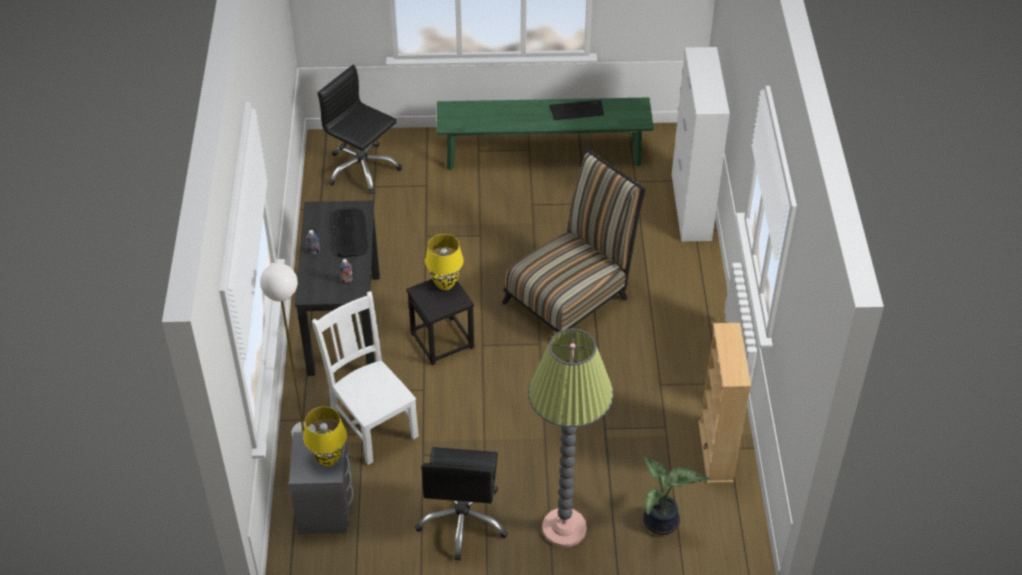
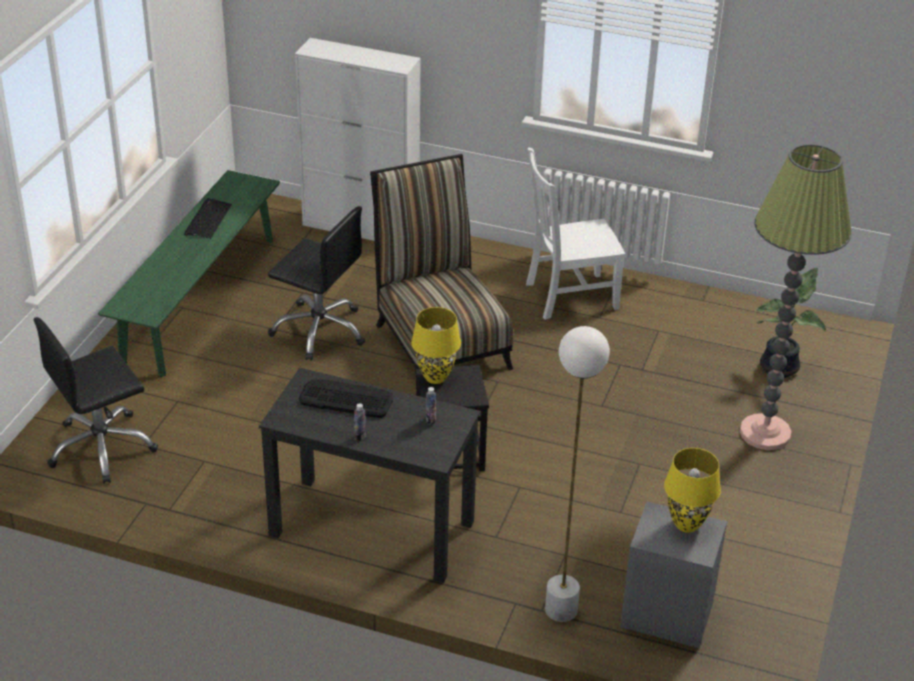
camera: 70 degrees left, 10 degrees down
white chair [312,291,419,465] -> white chair moved to [526,147,625,320]
black office chair [415,447,508,561] -> black office chair moved to [268,206,365,361]
beige bookcase [698,323,751,483] -> none

